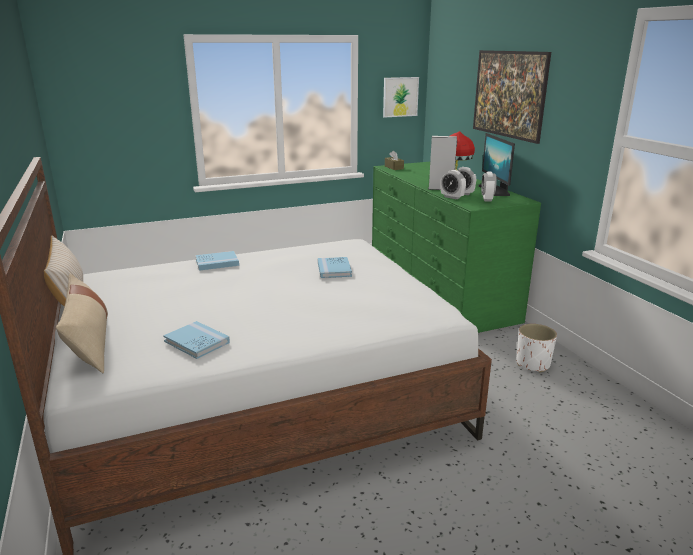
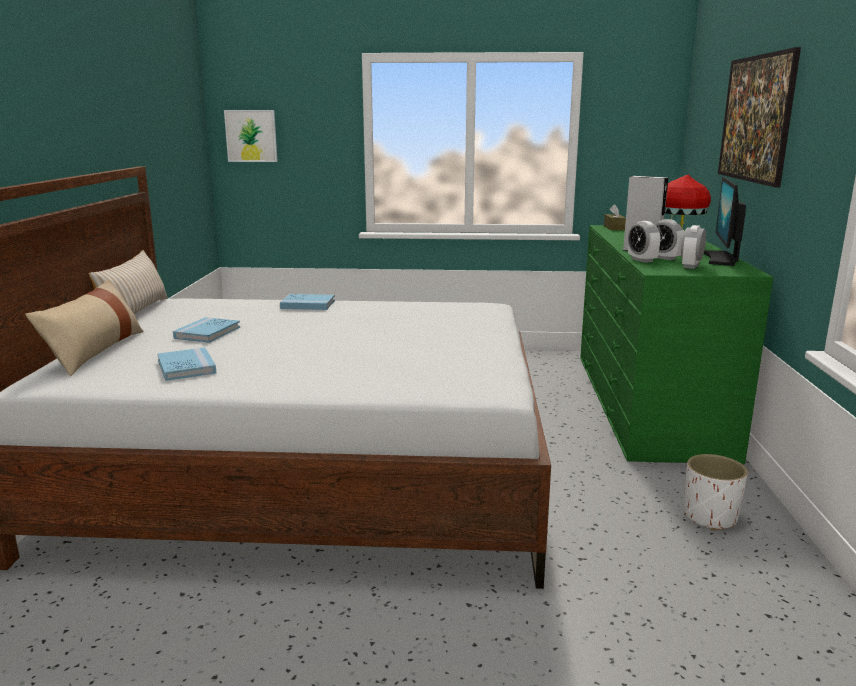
camera: 25 degrees right, 5 degrees down
blue book [318,257,352,278] -> blue book moved to [173,317,240,343]
picture [383,77,419,118] -> picture moved to [224,110,278,162]

